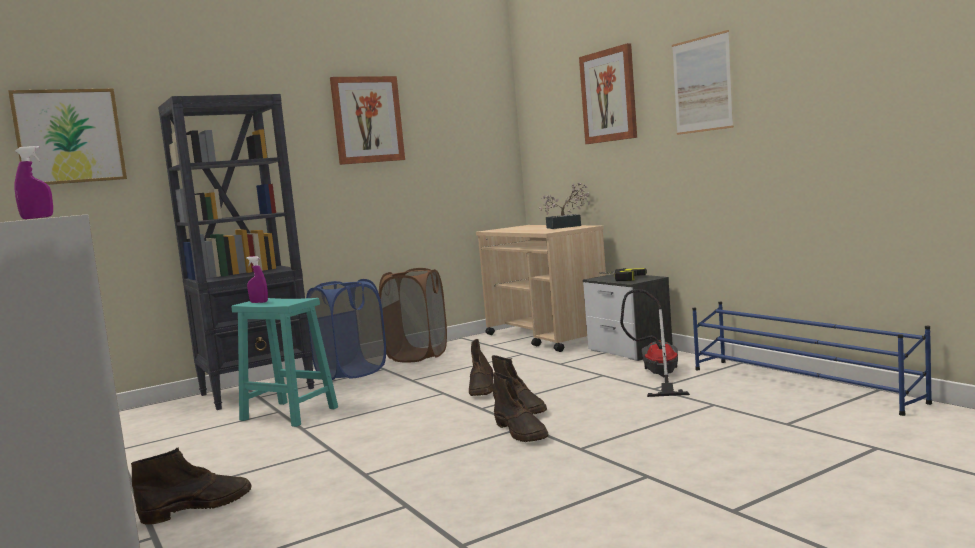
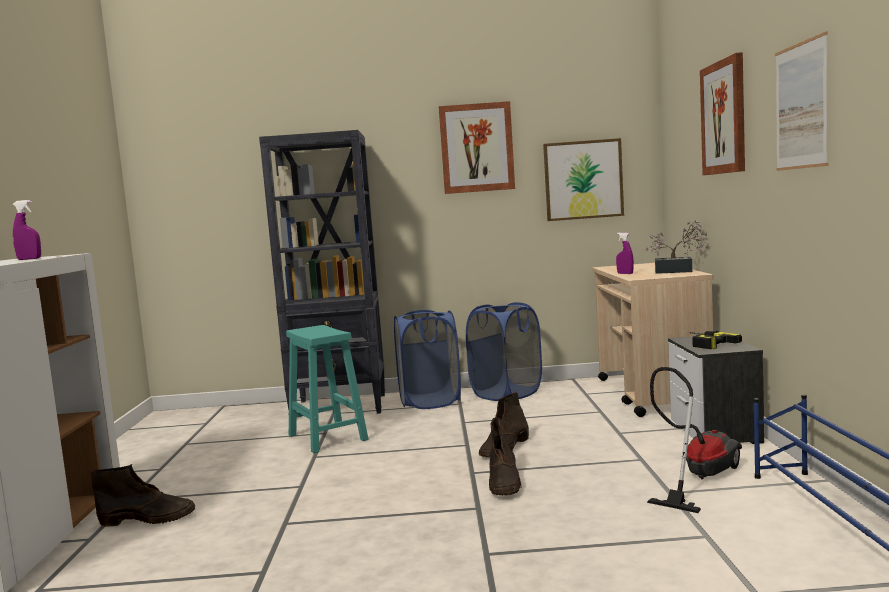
camera: 30 degrees right, 0 degrees up
picture [8,89,127,185] -> picture moved to [543,138,624,221]
purple spray bottle [246,256,268,303] -> purple spray bottle moved to [616,232,634,274]
brown laundry basket [379,268,447,363] -> blue laundry basket [466,302,542,401]
brown boot [493,372,548,442] -> none

